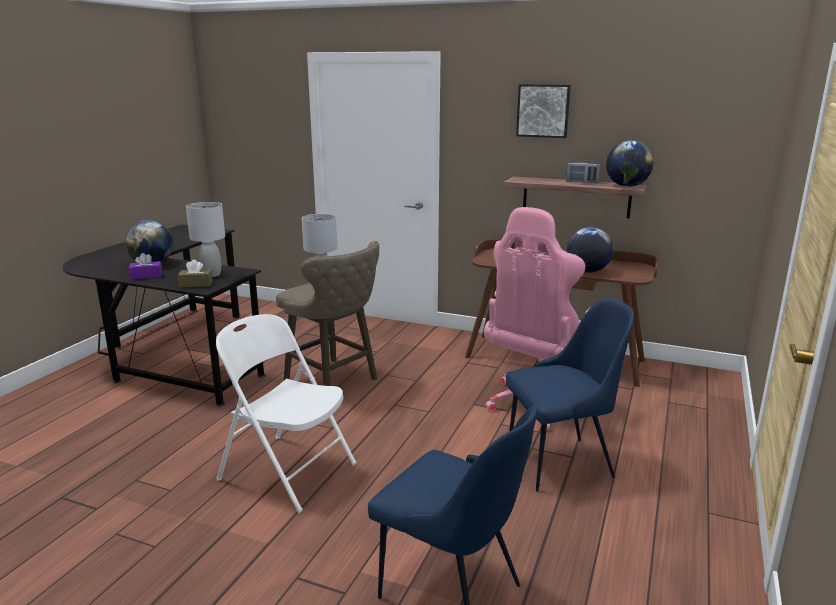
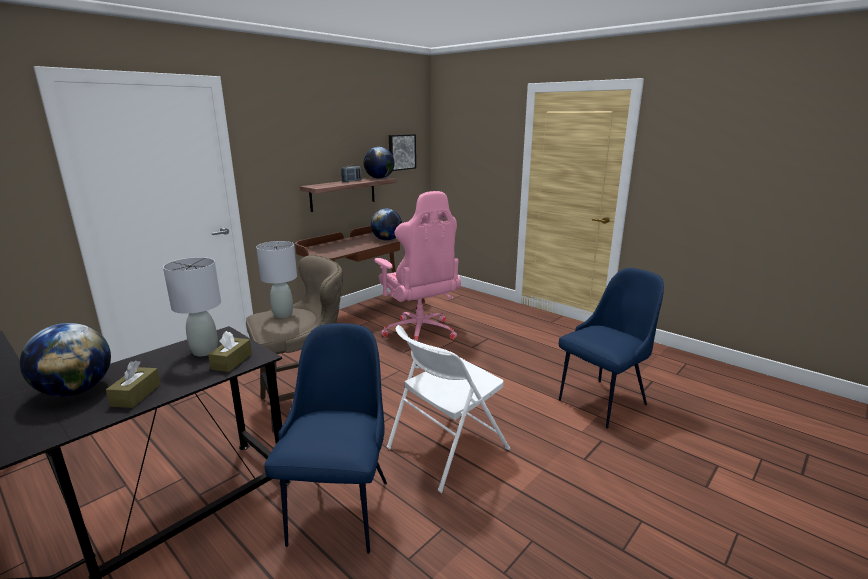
camera: 70 degrees left, 0 degrees up
purple tissue box [128,253,162,280] -> brown tissue box [106,361,161,408]
blue chair [506,298,634,492] -> blue chair moved to [264,323,387,554]
picture [516,84,571,138] -> picture moved to [389,134,416,171]

